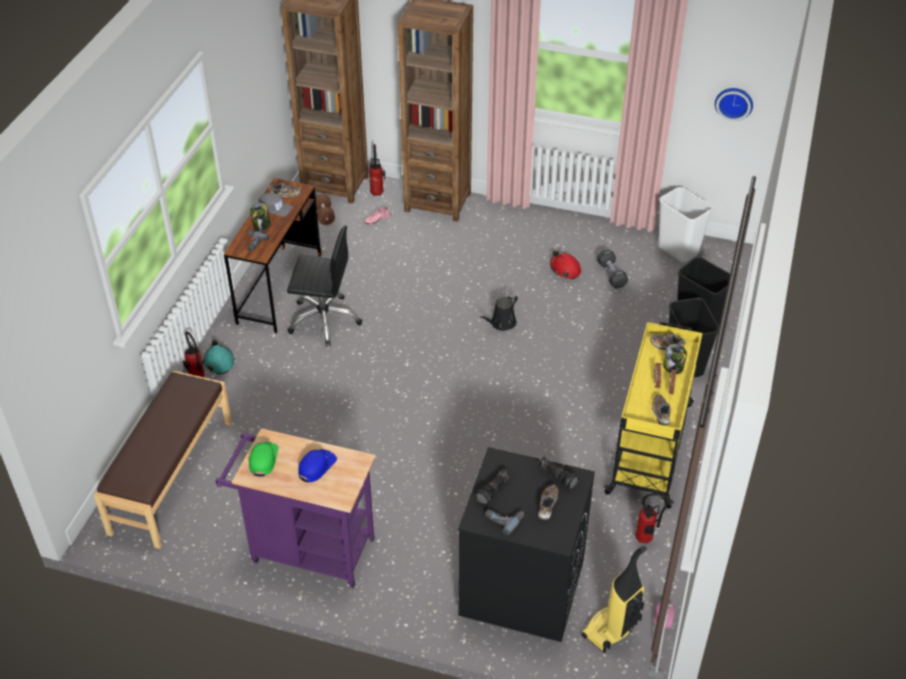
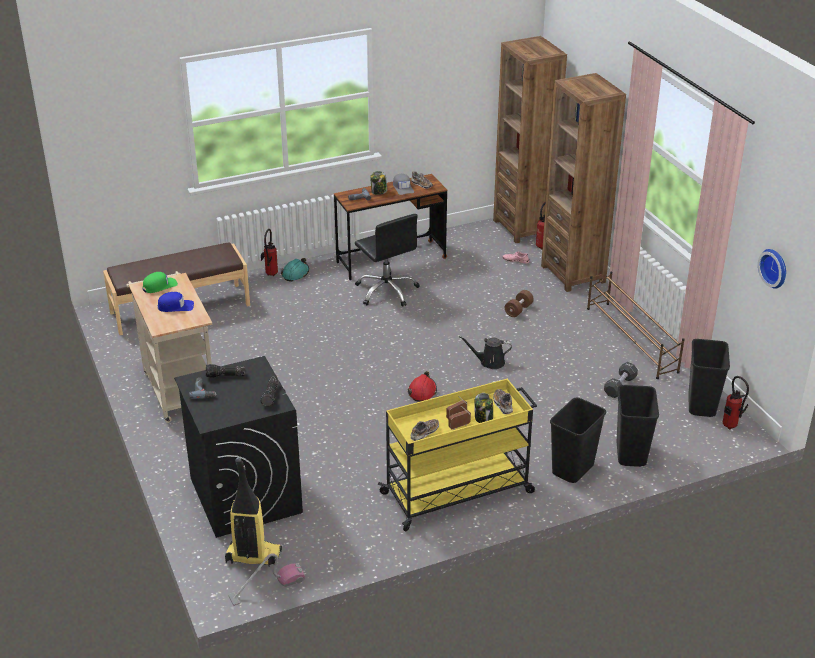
camera: 50 degrees right, 10 degrees down
purple cart [215,428,376,588] -> beige cart [126,271,212,423]
brown dumbbell [316,194,335,225] -> brown dumbbell moved to [505,290,534,317]
shoe [538,484,558,519] -> none
red hard hat [550,251,581,279] -> red hard hat moved to [408,371,437,402]
fire extinguisher [636,493,668,543] -> fire extinguisher moved to [723,376,749,429]
white trash can [659,187,713,262] -> black trash can [688,339,730,417]
none -> brown shoe rack [587,272,684,379]

